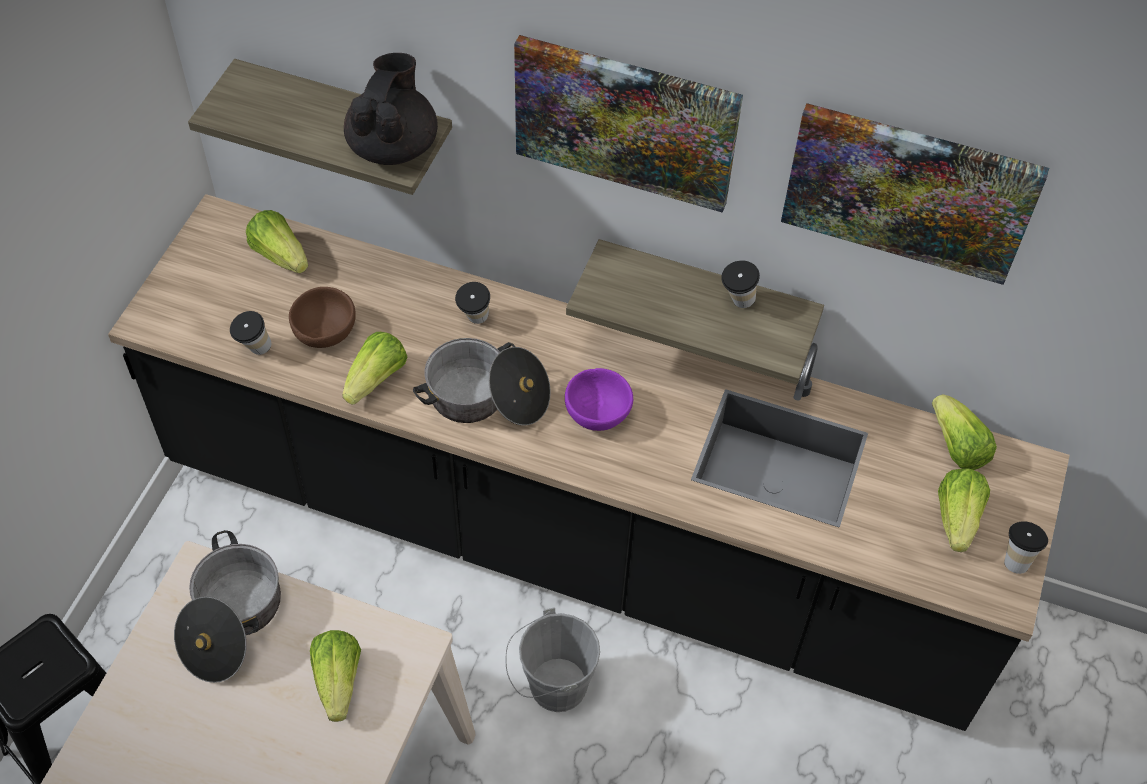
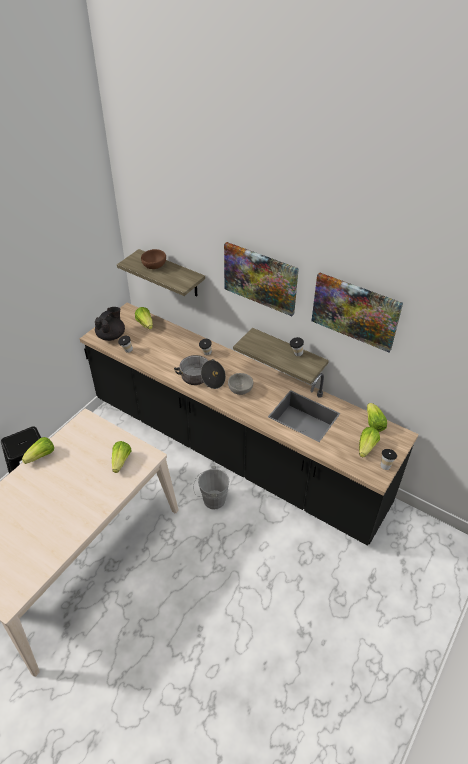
camera: 15 degrees right, 10 degrees down
cooking pot [174,530,281,683] -> none
brown bowl [289,287,356,348] -> brown bowl moved to [141,249,166,269]
lettuce [342,332,407,405] -> lettuce moved to [22,437,54,464]
black teapot [344,53,438,165] -> black teapot moved to [95,307,125,341]
purple bowl [565,368,633,431] -> grey bowl [228,373,253,395]

